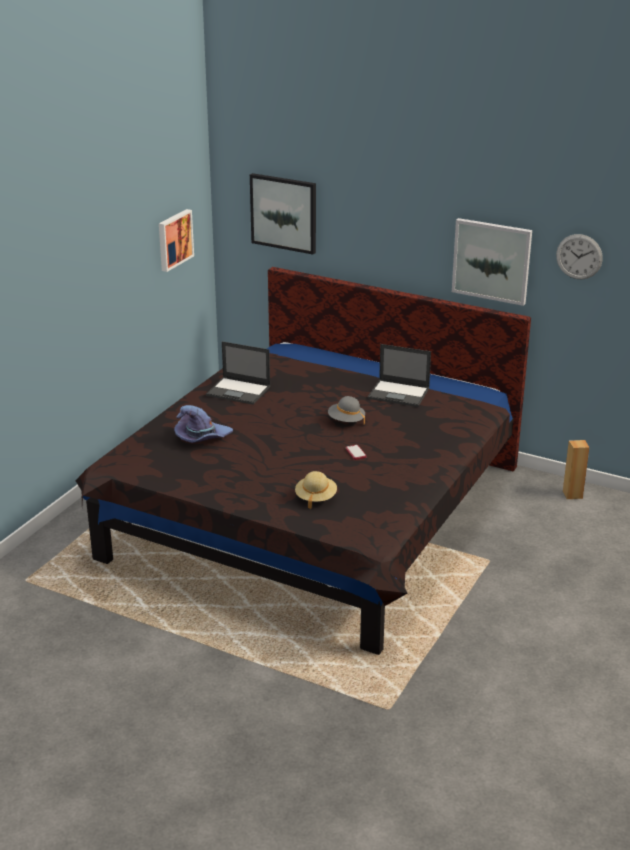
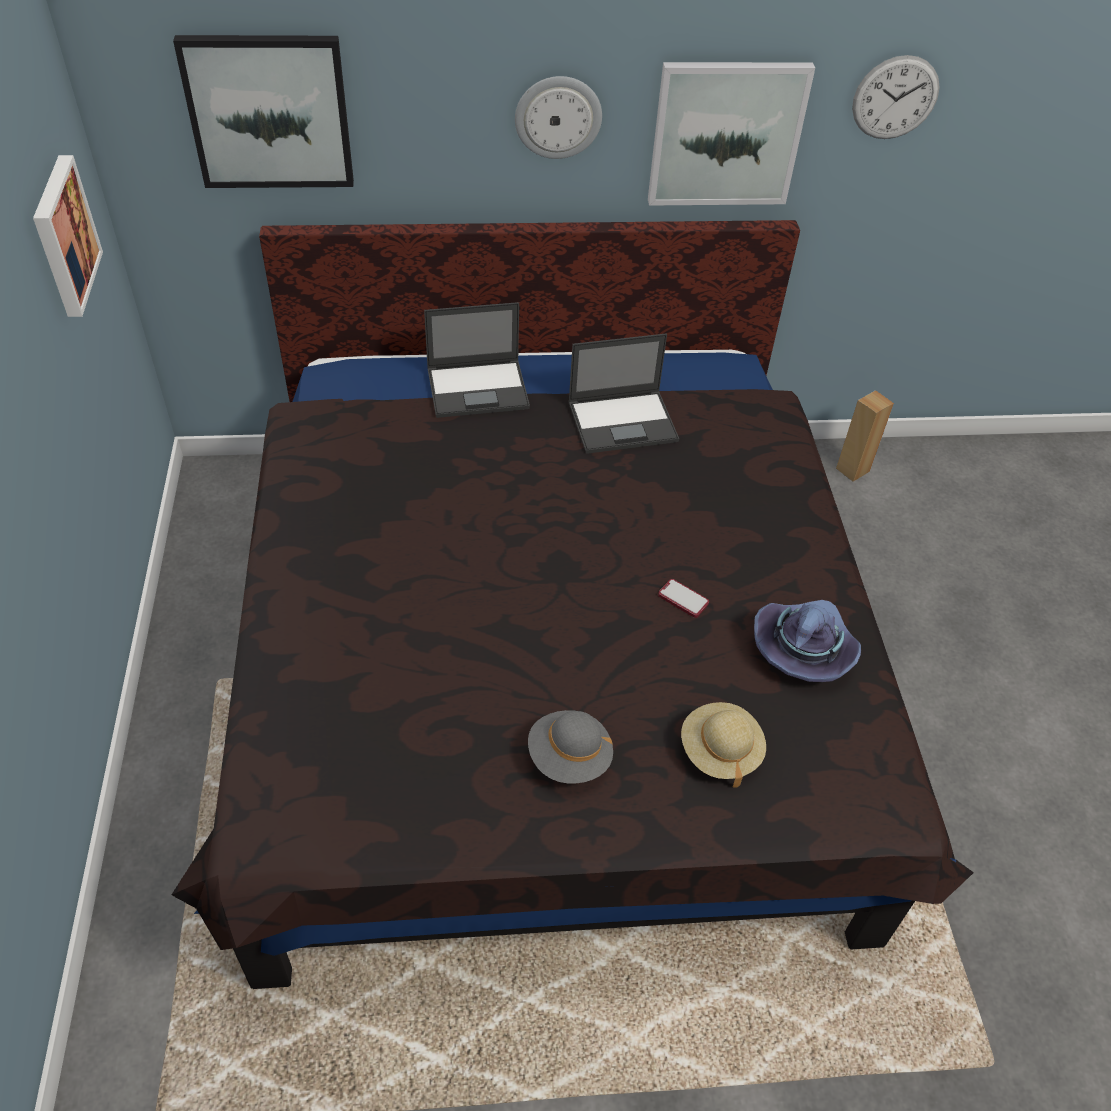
camera: 35 degrees left, 20 degrees up
purple hat [174,405,233,443] -> purple hat moved to [754,600,861,682]
laptop [206,341,270,405] -> laptop moved to [424,302,530,418]
grey hat [328,396,365,424] -> grey hat moved to [528,710,613,784]
none -> wall clock [515,76,602,159]

